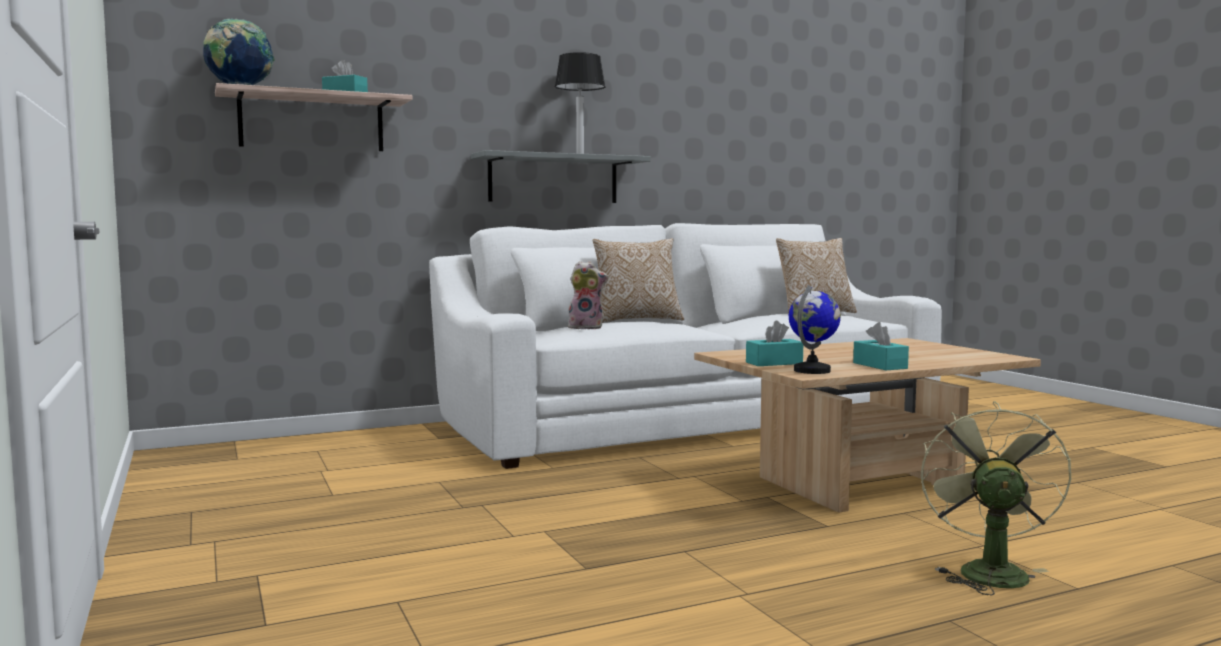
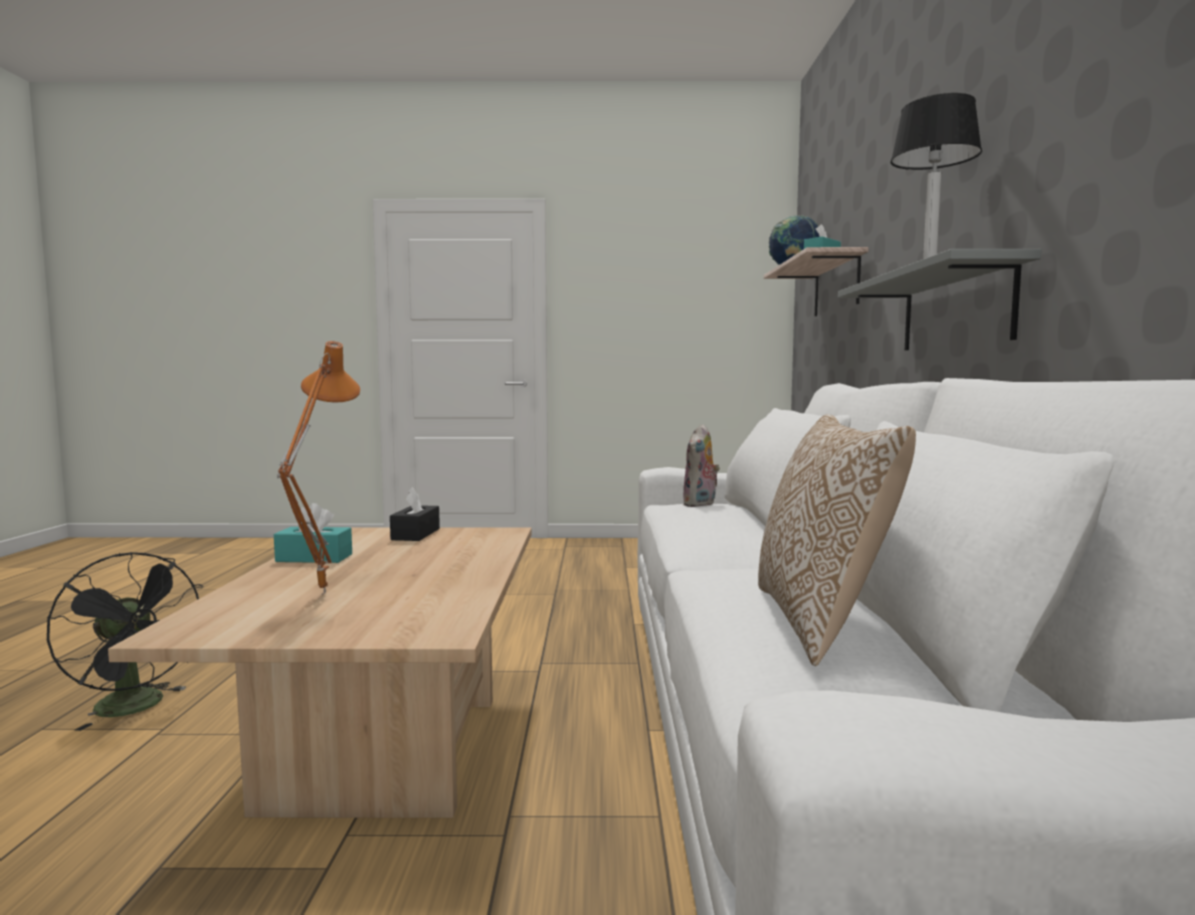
camera: 115 degrees right, 0 degrees up
pillow [592,238,684,323] -> none
turquoise tissue box [746,320,803,366] -> black tissue box [390,487,440,541]
globe [789,285,841,374] -> none
green fan [921,401,1071,595] -> black fan [47,552,204,731]
none -> orange table lamp [277,341,360,595]

